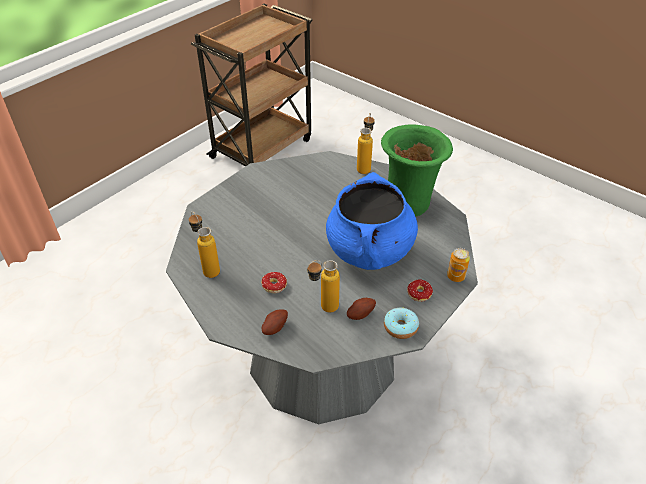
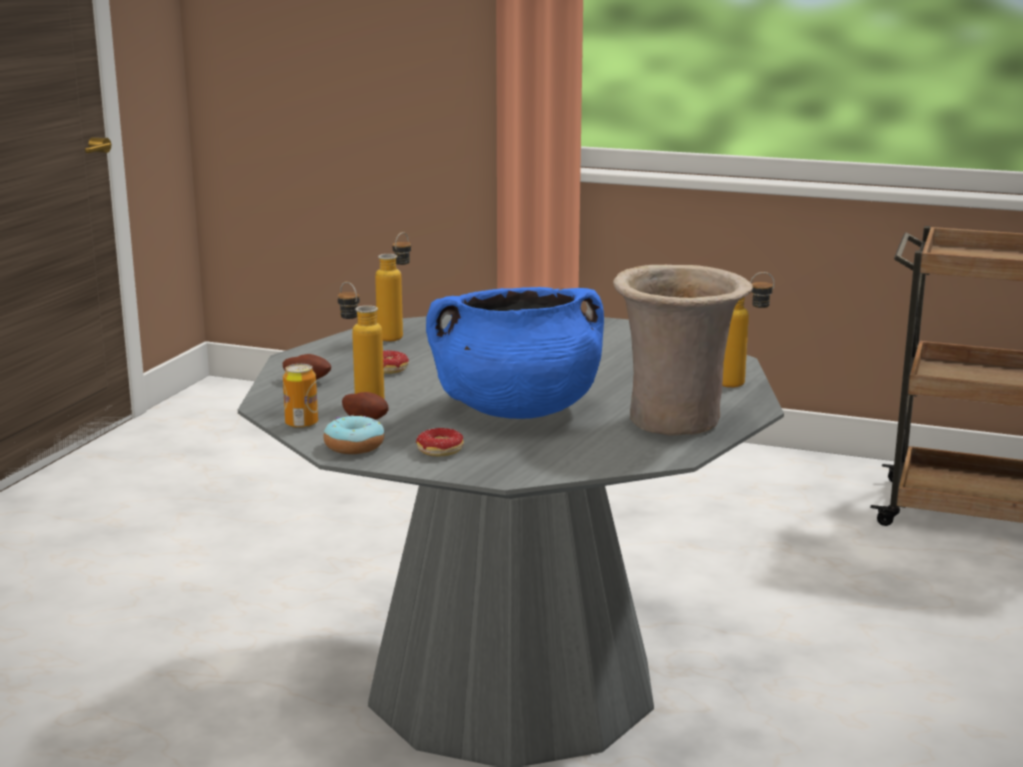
camera: 70 degrees right, 25 degrees down
green vase [381,124,453,216] -> beige vase [613,265,753,436]
can [447,248,470,282] -> can moved to [283,364,318,429]

